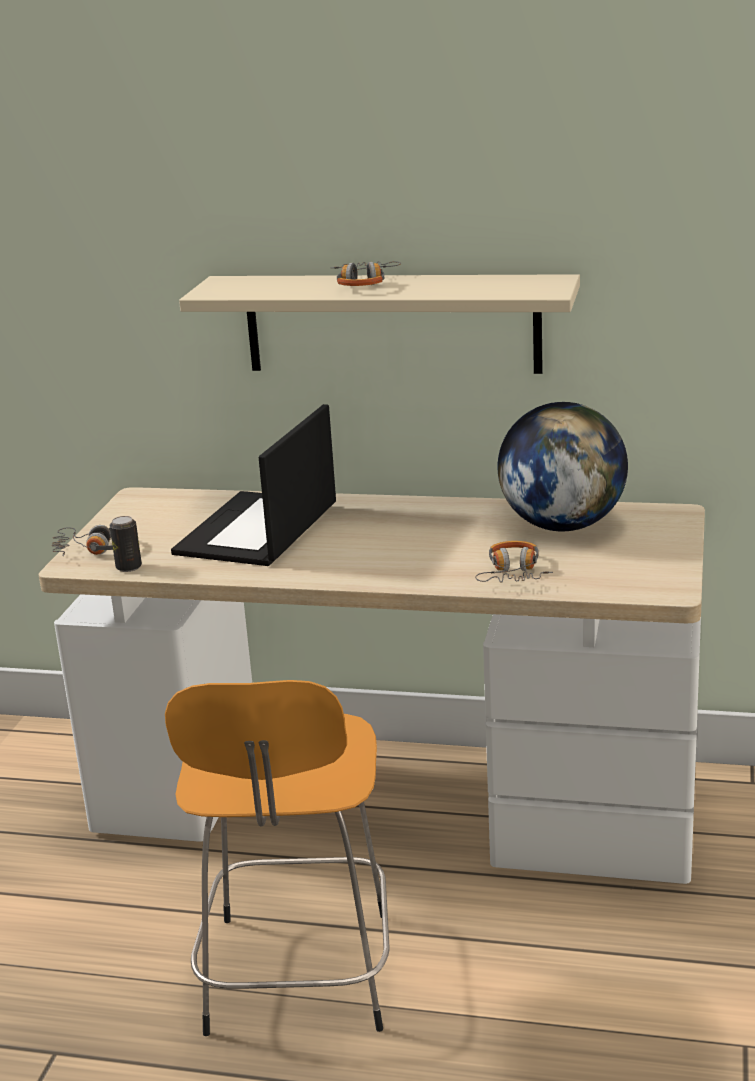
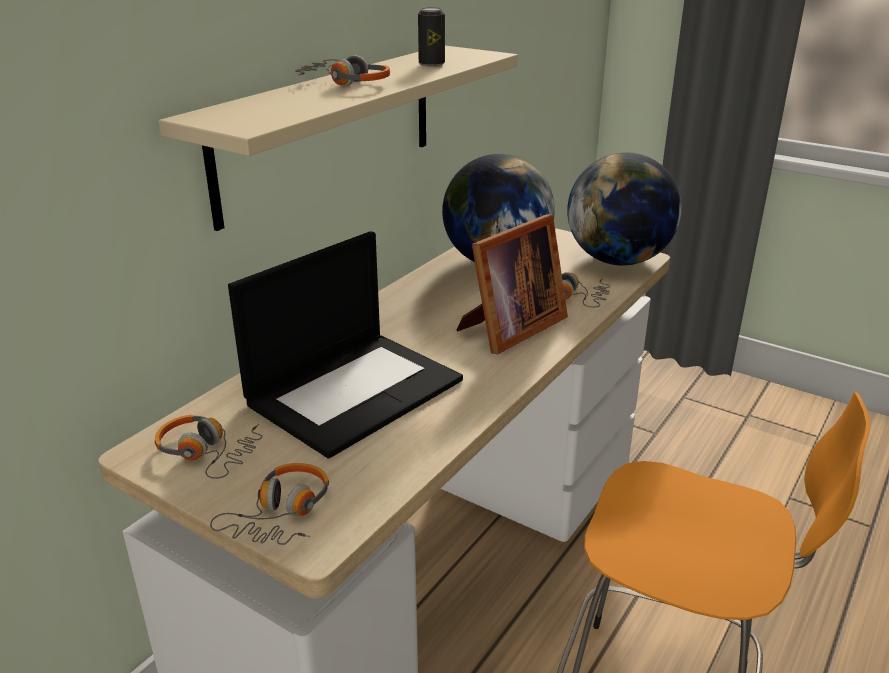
camera: 70 degrees left, 5 degrees up
can [109,516,142,572] -> can moved to [418,7,445,67]
laptop [171,404,336,566] -> laptop turned 90 degrees counterclockwise [228,231,463,459]
none -> headphones [155,415,262,479]
none -> picture frame [457,214,568,354]
none -> globe [567,153,682,266]

